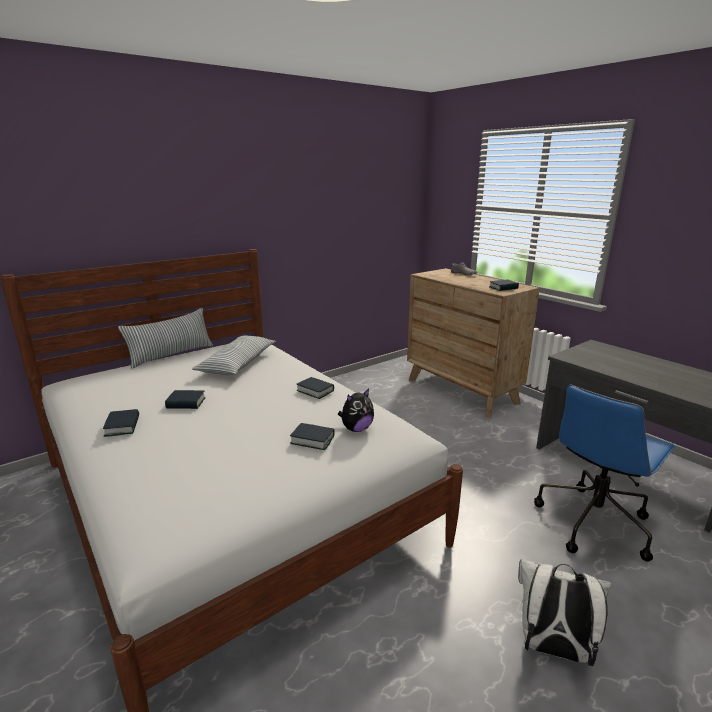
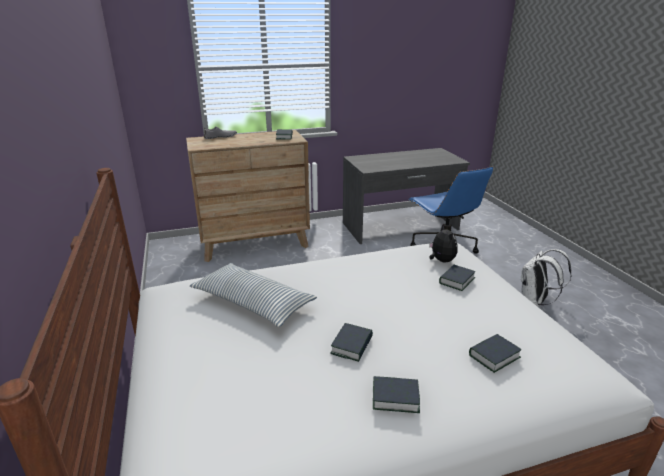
camera: 70 degrees left, 5 degrees up
pillow [118,308,213,369] -> none
book [297,377,334,399] -> book moved to [469,334,522,373]

